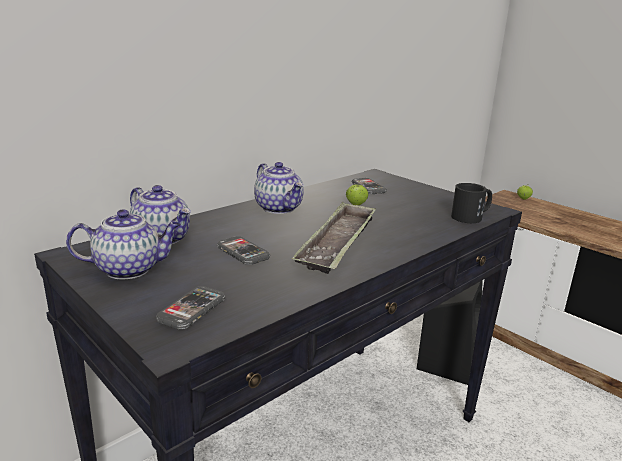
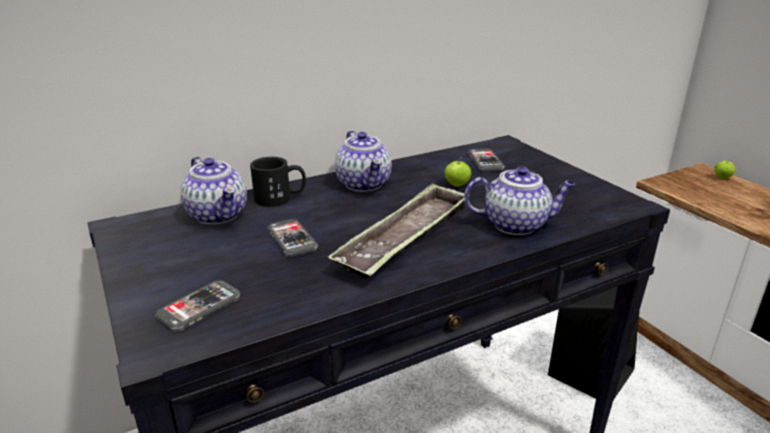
camera: 15 degrees right, 5 degrees up
teapot [66,209,181,279] -> teapot moved to [464,166,576,235]
black mug [451,183,492,223] -> black mug moved to [250,157,306,207]

